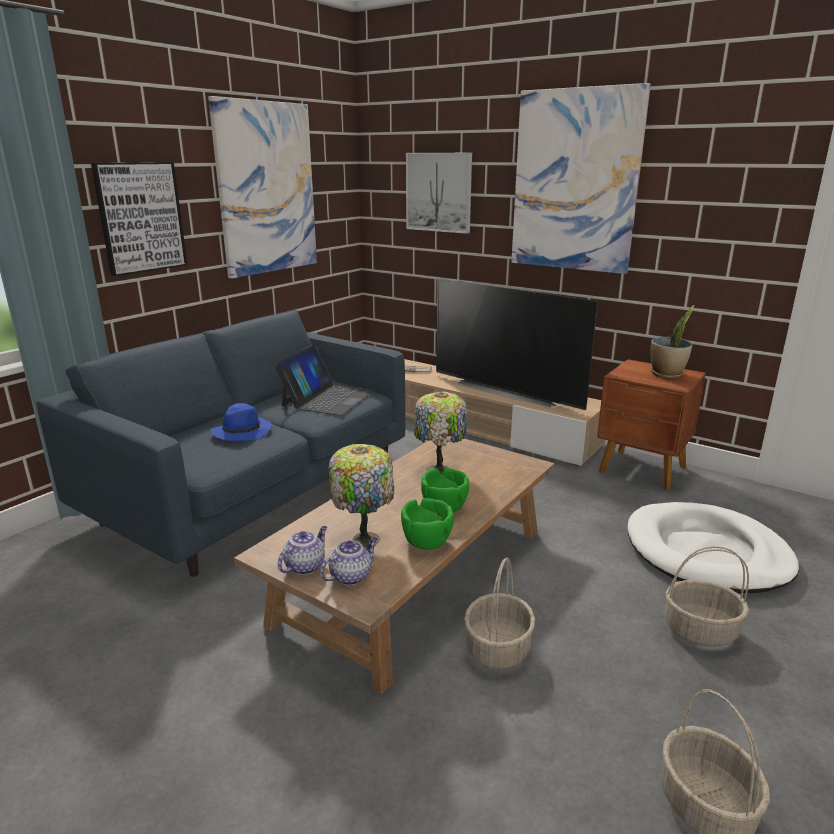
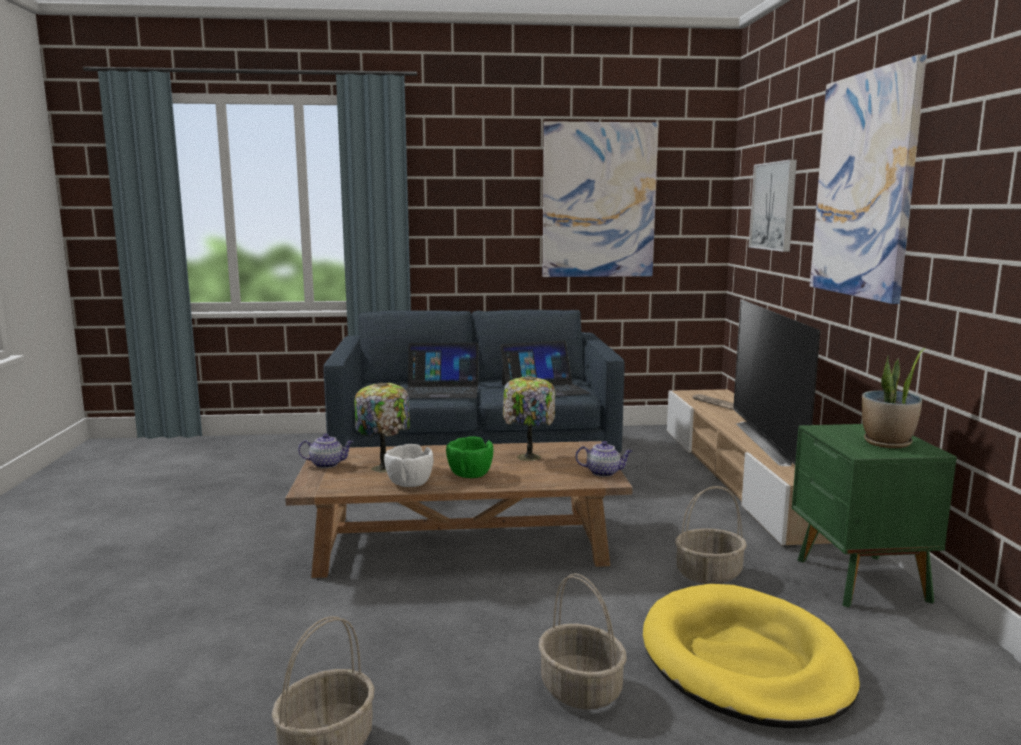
camera: 50 degrees right, 10 degrees down
picture [91,162,187,276] -> none
blue hat [211,403,272,441] -> laptop [406,343,479,399]
teapot [320,537,377,585] -> teapot moved to [575,441,632,477]
green bowl [401,498,454,550] -> white bowl [384,444,434,487]
basket [464,558,535,669] -> basket moved to [675,486,747,584]
brown nightstand [597,359,706,491] -> green nightstand [792,424,957,608]
white dog bed [627,502,799,593] -> yellow dog bed [643,584,860,728]

